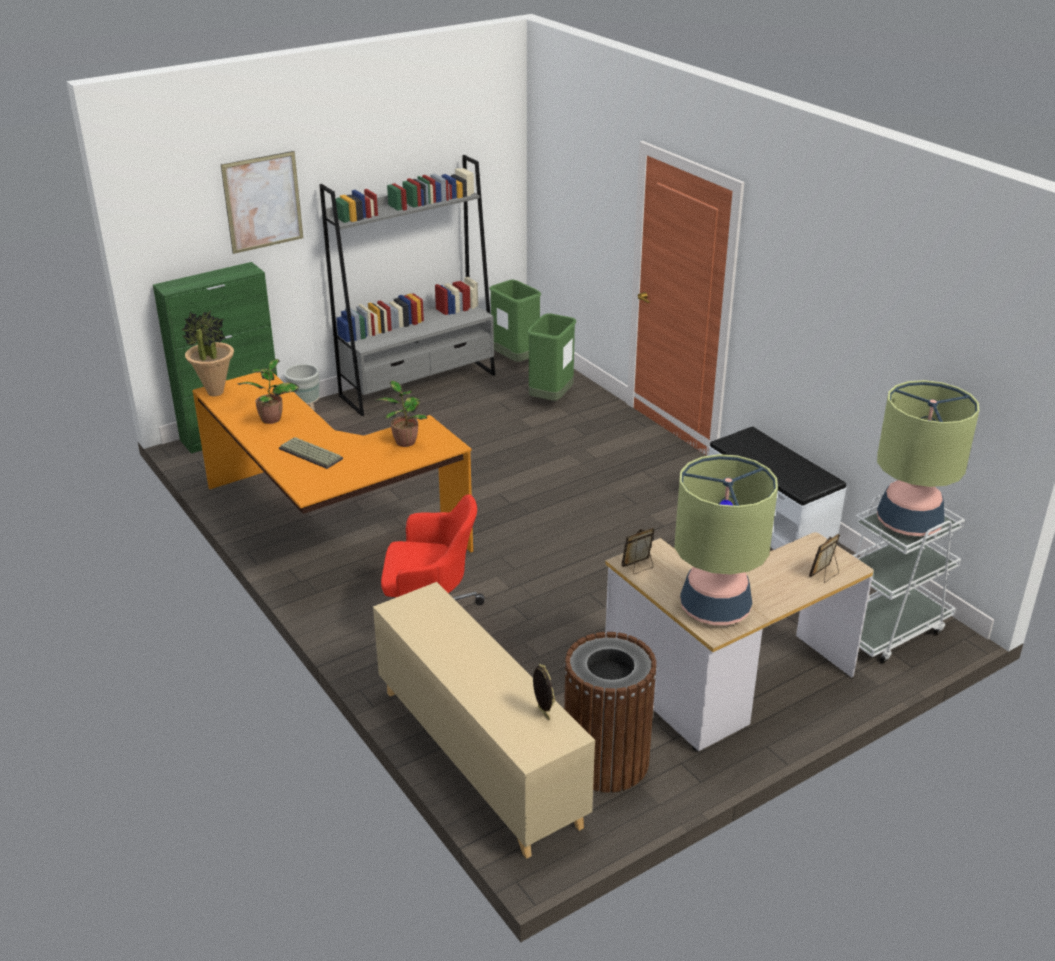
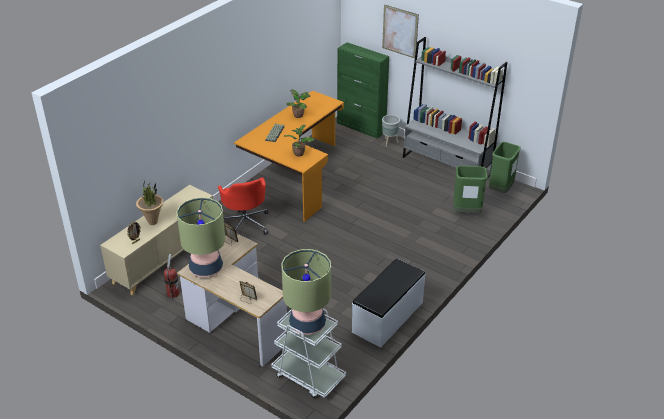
camera: 70 degrees right, 5 degrees up
potted plant [181,311,234,396] -> potted plant moved to [136,181,164,225]
brown trash can [564,632,657,793] -> fire extinguisher [164,254,179,299]

